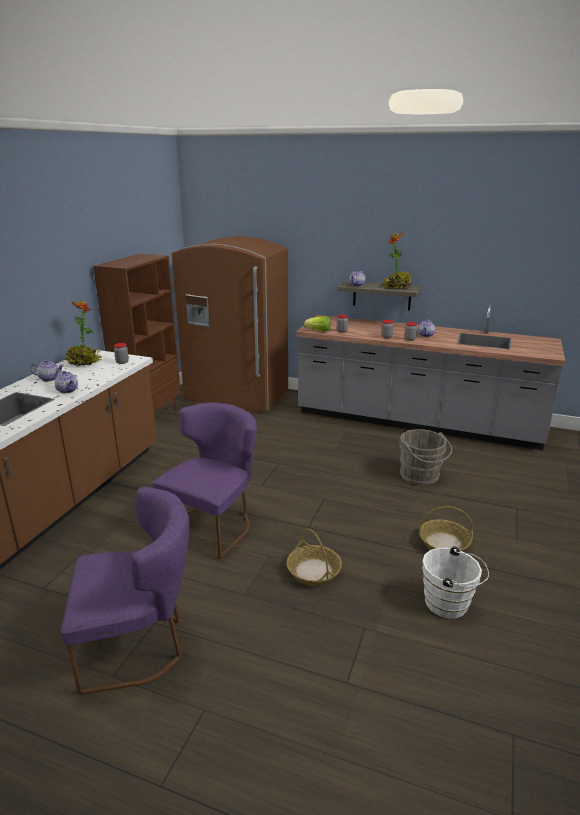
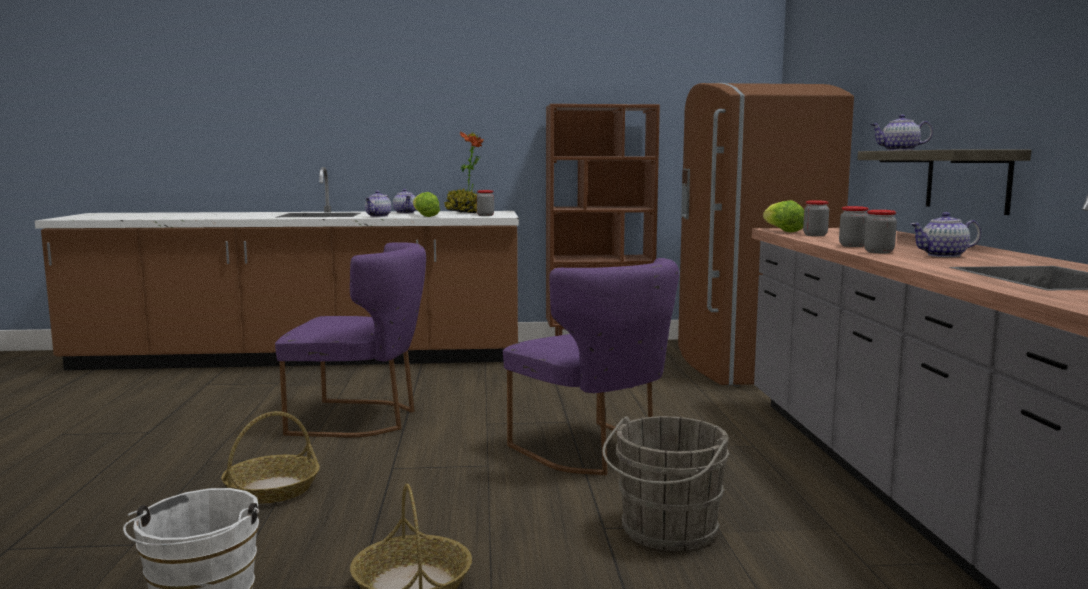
camera: 65 degrees right, 15 degrees down
purple chair [61,487,189,695] -> purple chair moved to [503,258,679,475]
potted plant [382,233,412,288] -> none
none -> lettuce [413,192,440,217]

